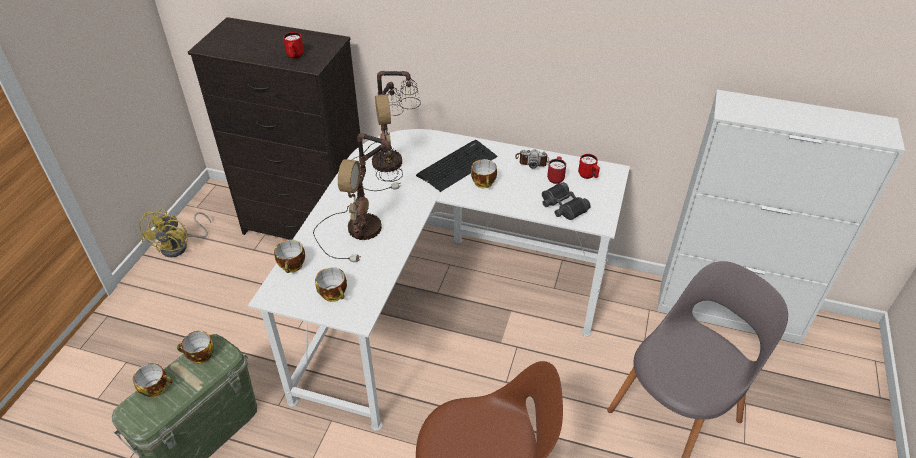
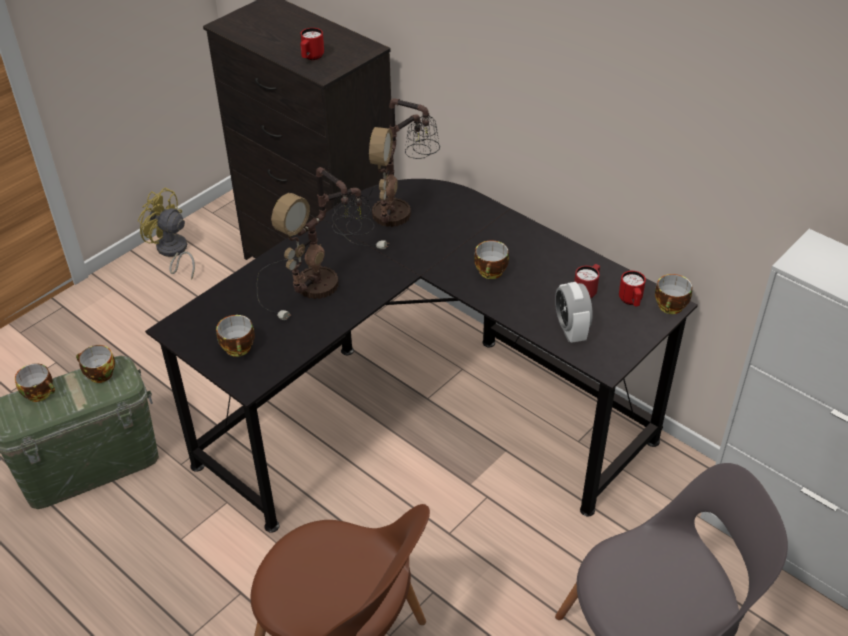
camera: 25 degrees right, 0 degrees up
yellow fan [139,209,211,258] -> yellow fan turned 90 degrees clockwise [138,188,195,279]
white desk [248,129,630,431] -> black desk [145,179,698,533]
cup [274,239,305,273] -> cup moved to [655,274,692,314]
keyboard [416,140,497,192] -> none
camera [515,149,549,169] -> none
black binoculars [542,182,591,220] -> alarm clock [555,282,593,343]

